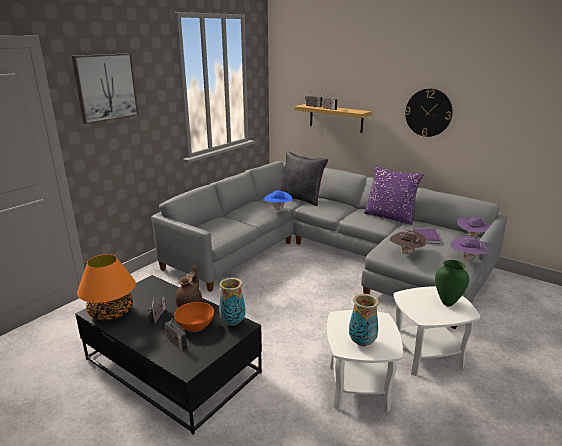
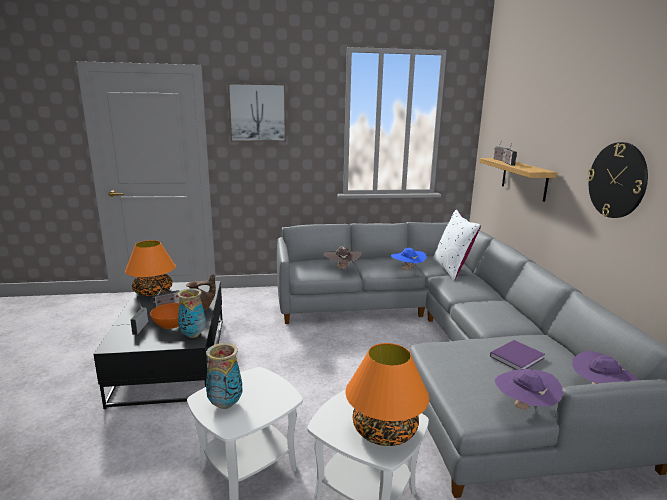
camera: 45 degrees right, 5 degrees down
black pillow [279,151,328,206] -> white pillow [433,210,481,280]
purple pillow [364,165,424,225] -> none
brown hat [390,230,426,254] -> brown hat moved to [324,247,362,269]
green vase [435,260,469,307] -> orange table lamp [346,343,429,446]

